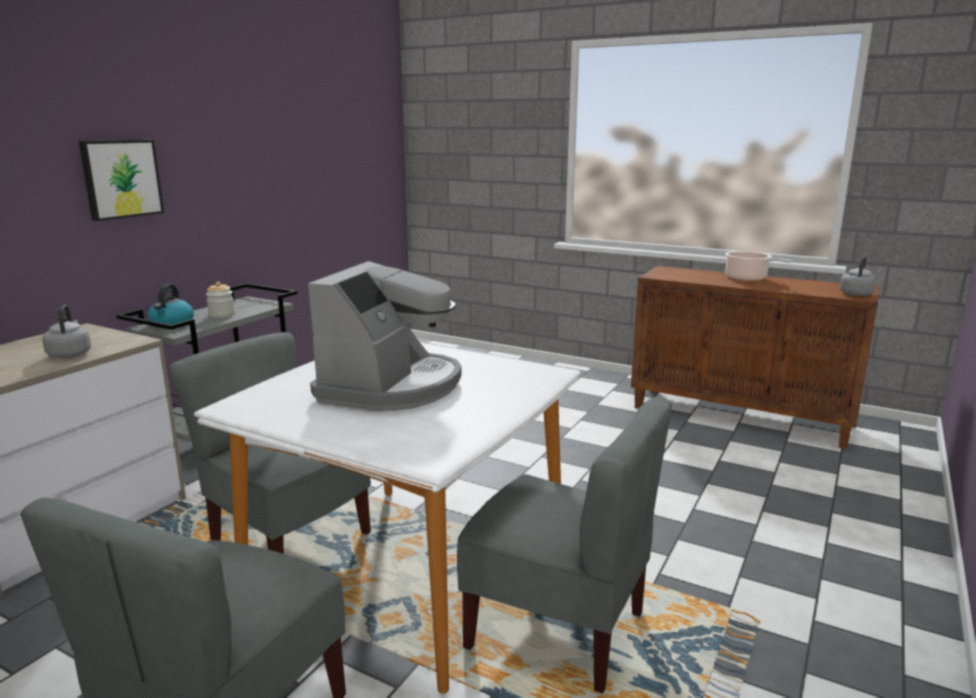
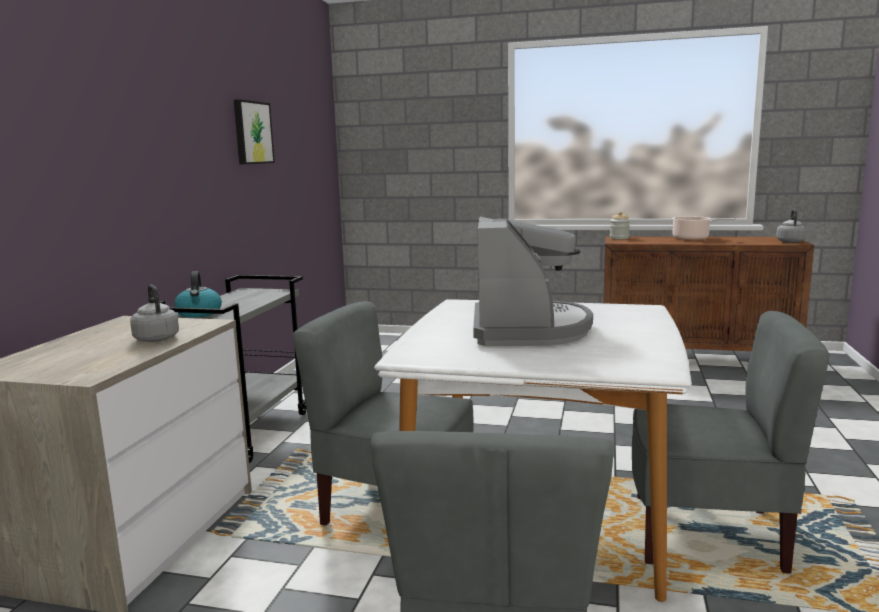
camera: 15 degrees left, 5 degrees down
picture [79,140,164,221] -> picture moved to [234,99,275,164]
jar [206,282,235,318] -> jar moved to [610,212,630,239]

